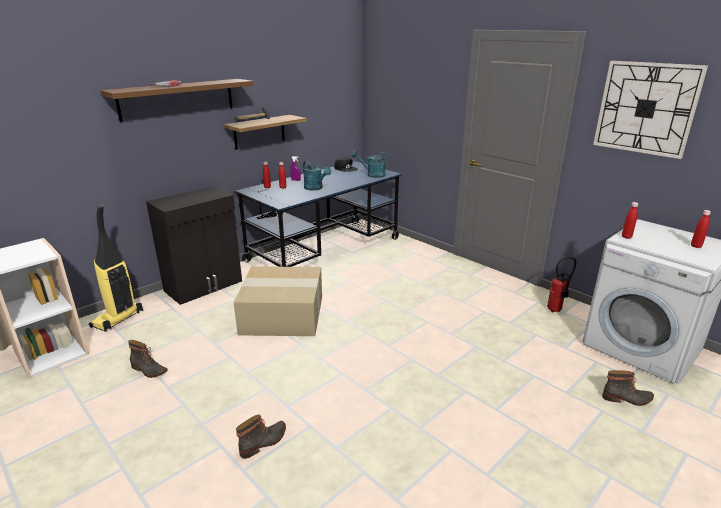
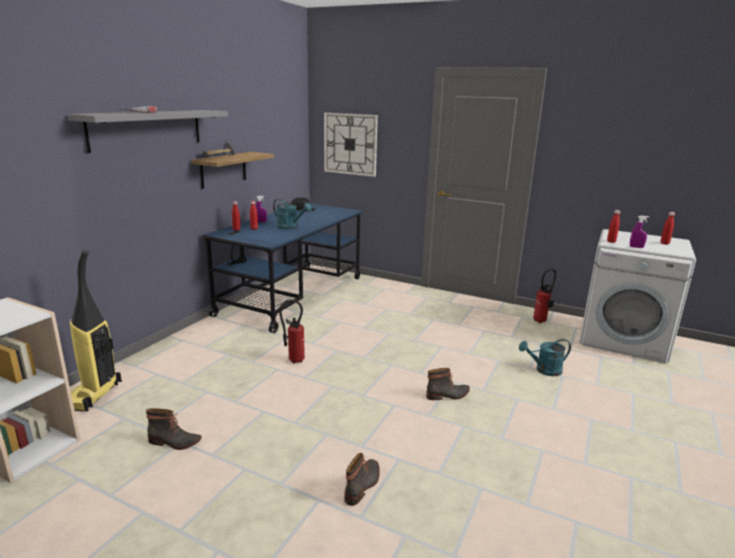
camera: 20 degrees left, 5 degrees down
brown shelf [101,79,253,122] -> grey shelf [68,110,228,153]
black cabinet [146,186,242,305] -> none
cardboard box [234,266,322,336] -> fire extinguisher [279,300,305,364]
turquoise watering can [352,151,390,178] -> turquoise watering can moved to [519,339,571,376]
wall clock [593,61,708,159] -> wall clock moved to [324,113,378,177]
boot [602,370,654,406] -> boot moved to [426,368,470,400]
none -> purple spray bottle [630,216,649,248]

